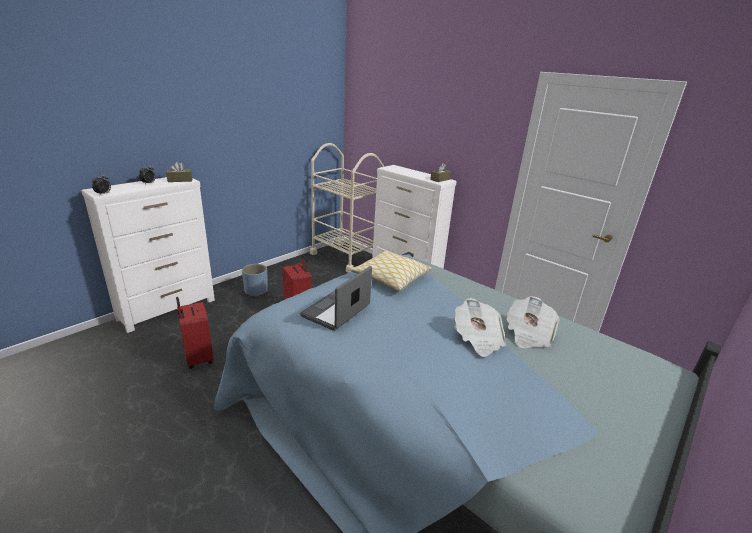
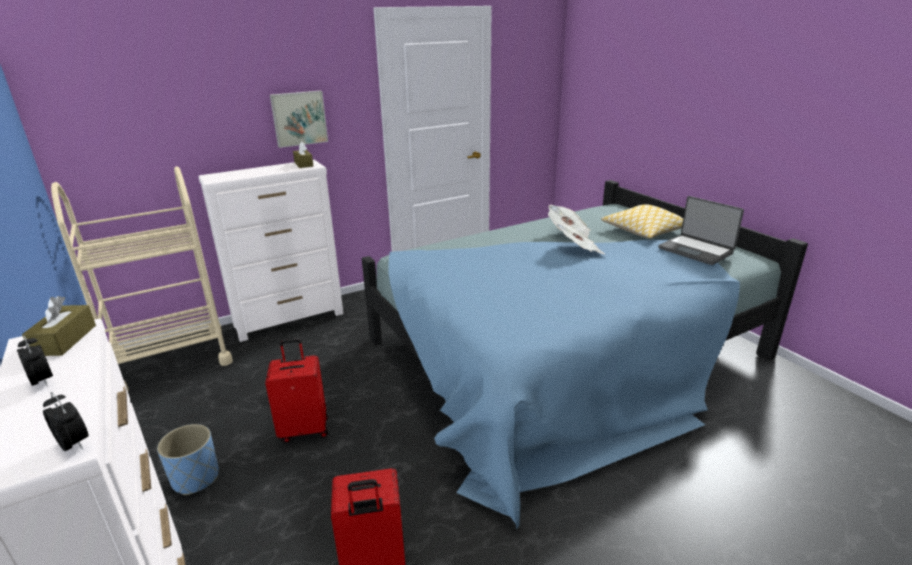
camera: 70 degrees left, 0 degrees up
laptop [300,266,372,331] -> laptop moved to [658,196,744,265]
pillow [350,251,432,291] -> pillow moved to [601,204,683,239]
none -> picture [270,91,328,148]

